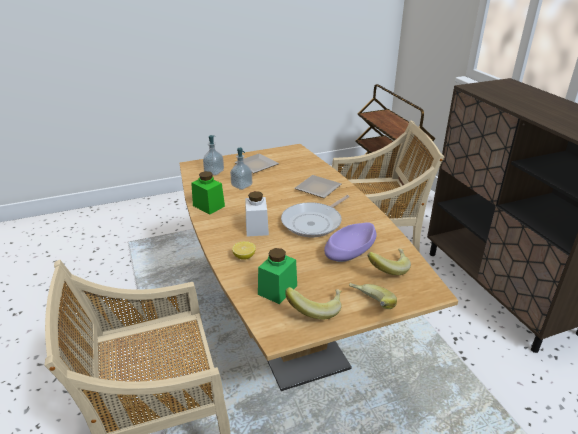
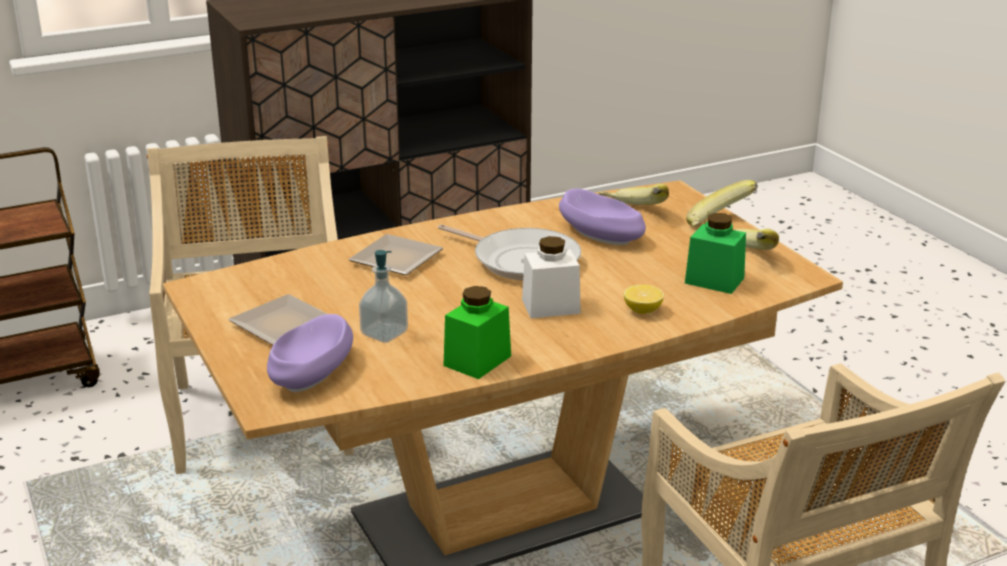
camera: 95 degrees left, 5 degrees down
soap dispenser [203,135,224,175] -> purple bowl [267,314,353,392]

